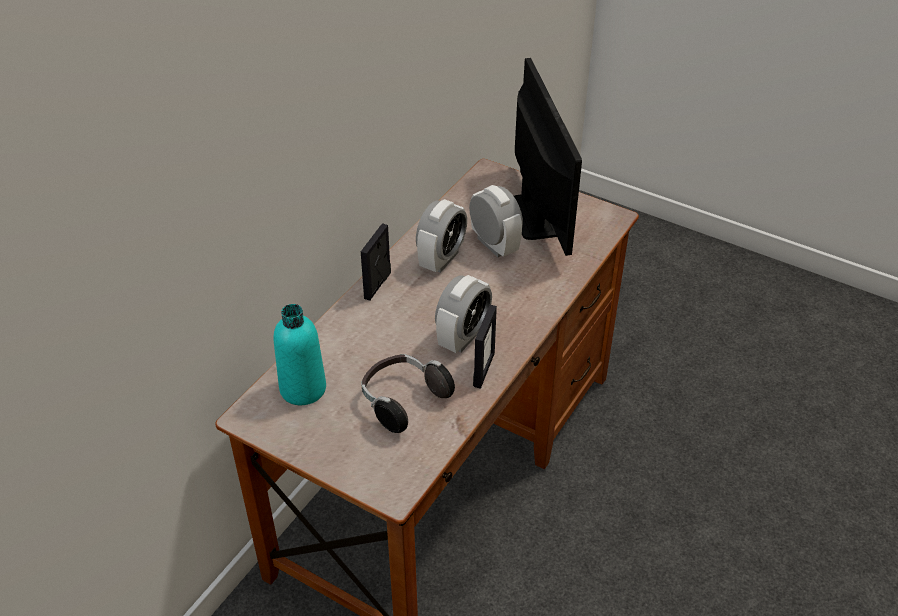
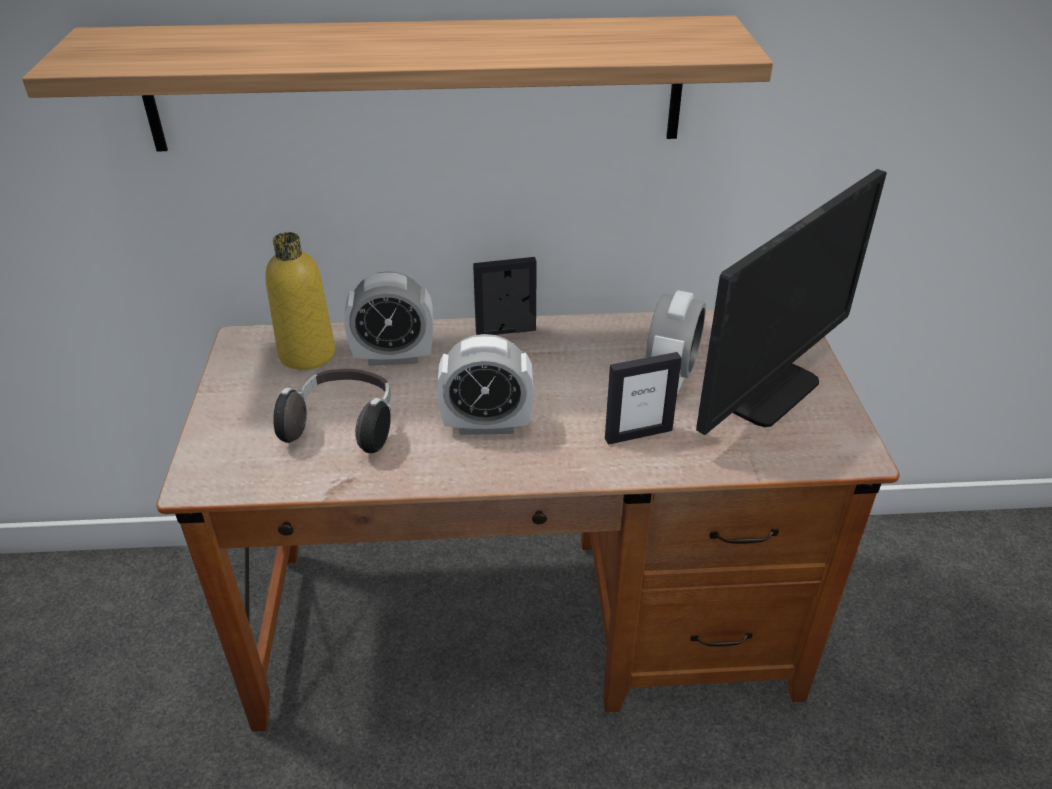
camera: 55 degrees right, 5 degrees down
turquoise bottle [274,304,326,405] -> yellow bottle [265,232,335,370]
alarm clock [416,199,467,273] -> alarm clock moved to [344,271,433,366]
picture frame [473,305,497,389] -> picture frame moved to [605,352,682,445]
none -> shelf [22,15,773,151]

